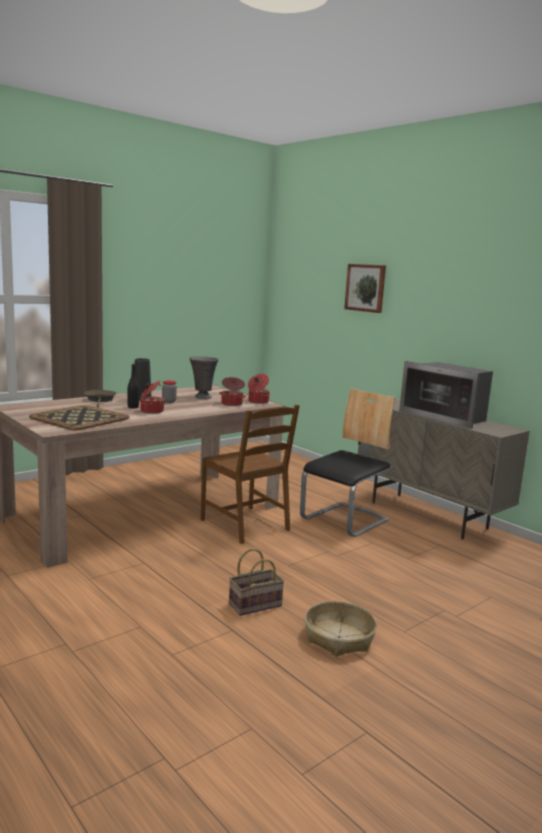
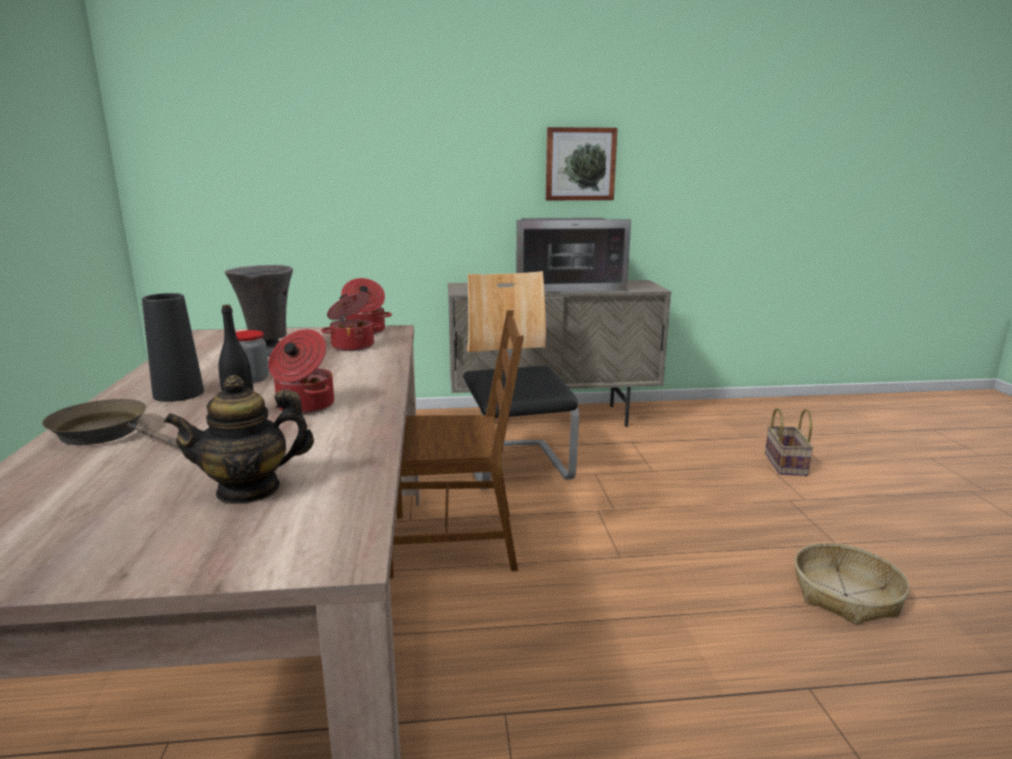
camera: 55 degrees left, 5 degrees up
tray [29,405,129,430] -> teapot [164,375,314,504]
basket [229,549,284,616] -> basket moved to [765,408,814,476]
picture [344,264,386,313] -> picture moved to [546,127,618,200]

